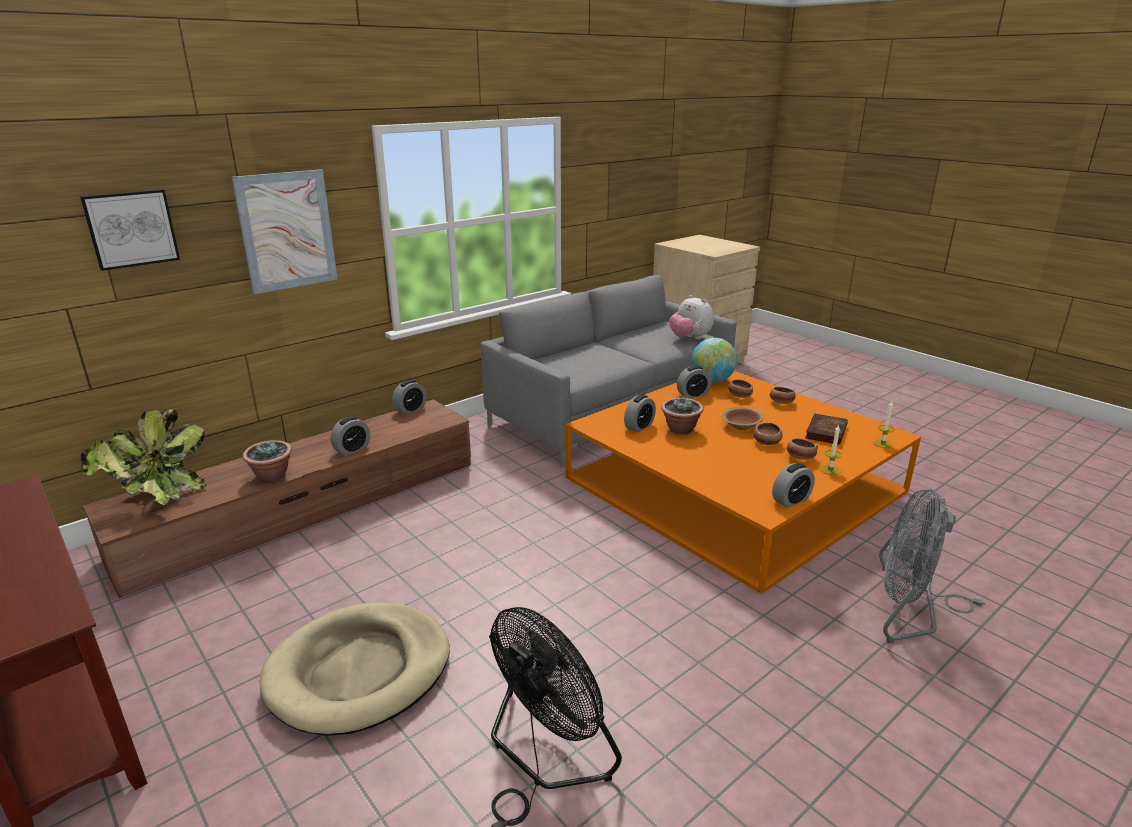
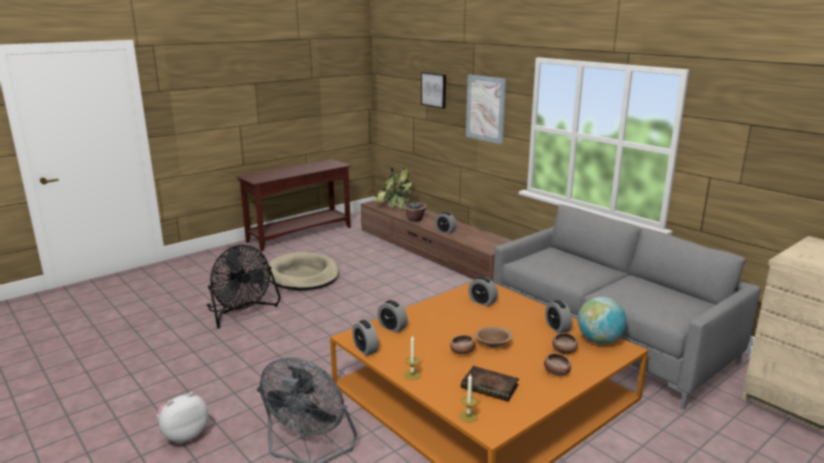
camera: 90 degrees right, 5 degrees down
alarm clock [392,380,427,415] -> alarm clock moved to [377,300,408,333]
potted plant [661,397,704,435] -> none
plush toy [669,295,714,339] -> plush toy moved to [157,392,208,444]
bowl [787,438,818,460] -> none

